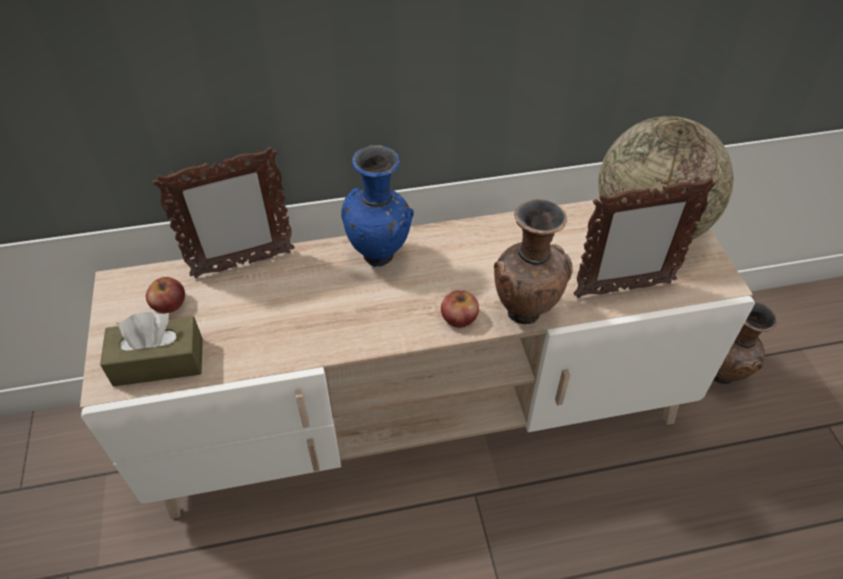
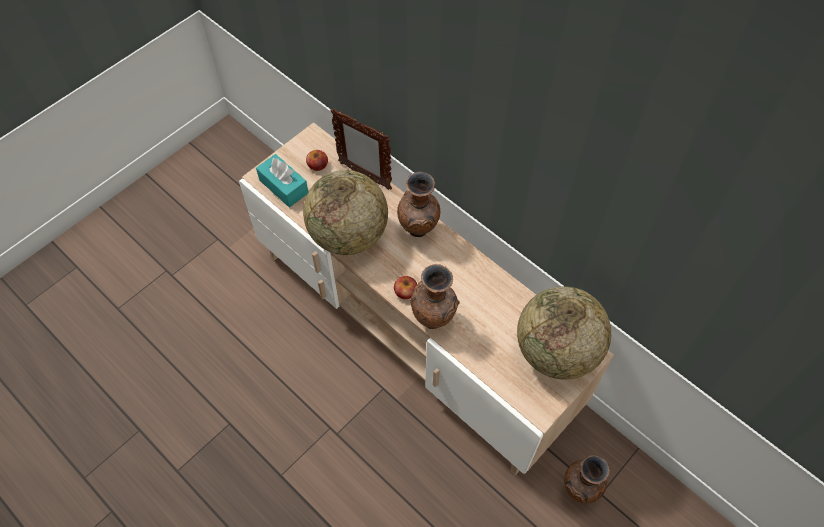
camera: 55 degrees right, 10 degrees up
brown tissue box [100,312,203,387] -> turquoise tissue box [256,154,308,207]
blue vase [341,145,414,267] -> brown vase [397,172,440,237]
picture frame [574,178,716,298] -> none
none -> globe [303,170,388,255]

